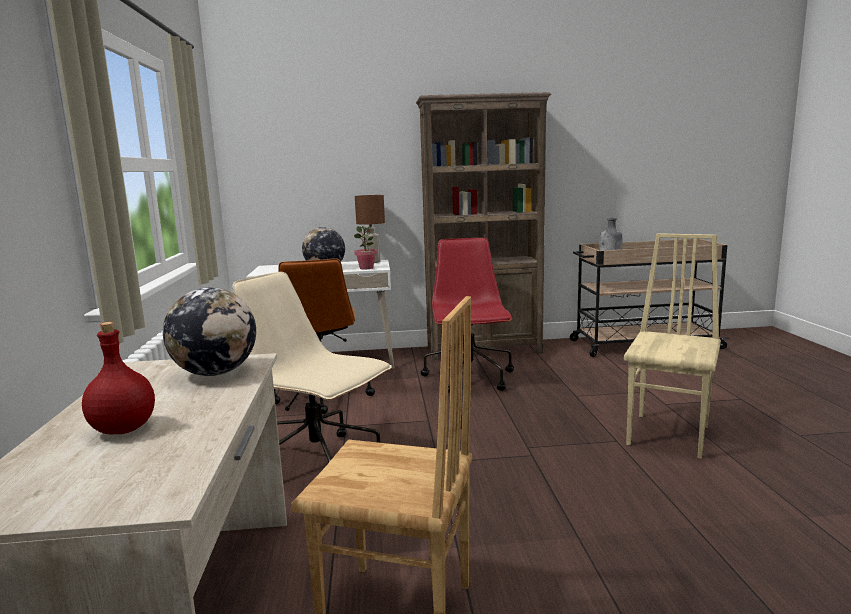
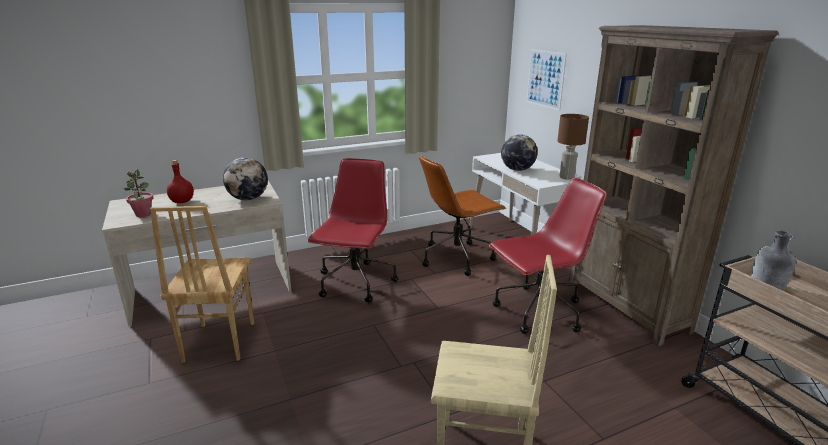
camera: 70 degrees right, 10 degrees up
beige office chair [233,272,392,462] -> red office chair [307,158,399,303]
potted plant [354,226,377,269] -> potted plant moved to [124,169,154,217]
none -> picture [526,49,567,111]

